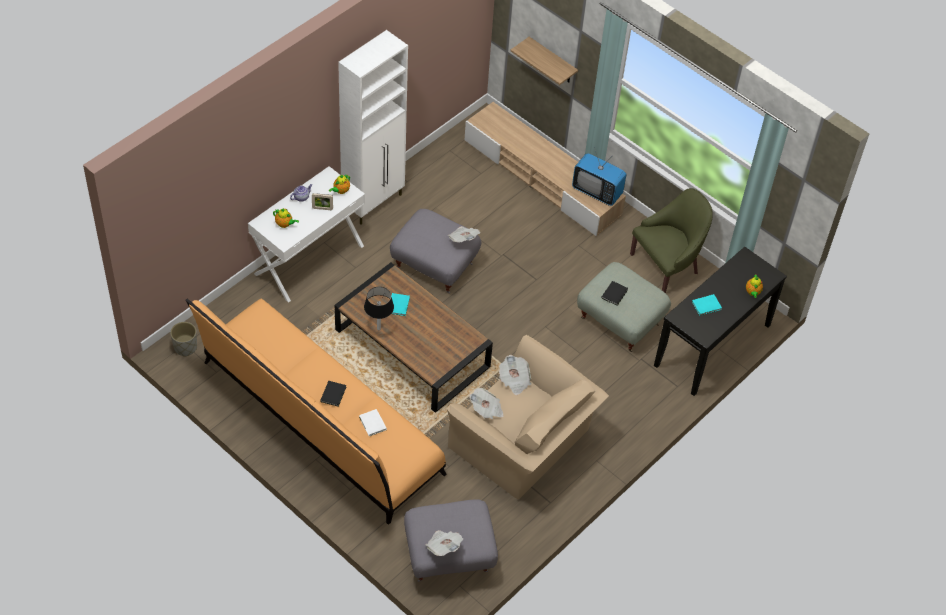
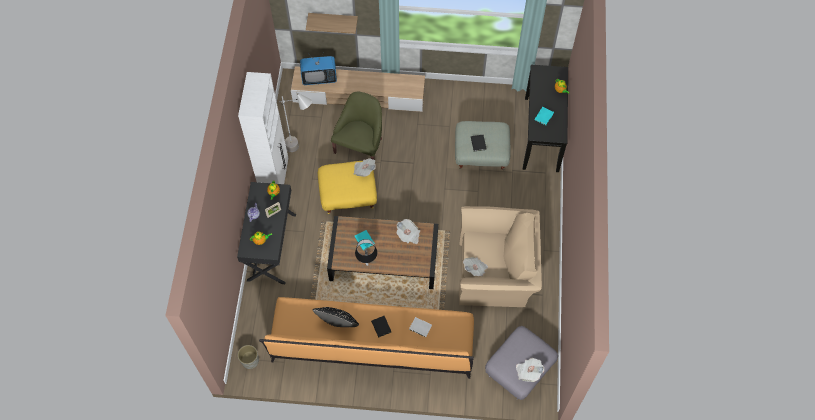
camera: 35 degrees left, 10 degrees up
white desk [248,166,365,303] -> black desk [237,182,296,284]
grey ottoman [390,209,481,294] -> yellow ottoman [318,161,377,214]
newspaper [499,355,532,395] -> newspaper moved to [397,219,420,244]
television [572,147,626,206] -> television moved to [300,53,337,85]
green armchair [630,188,713,293] -> green armchair moved to [331,92,382,160]
none -> grey floor lamp [280,93,312,152]
none -> black pillow [313,307,359,327]

